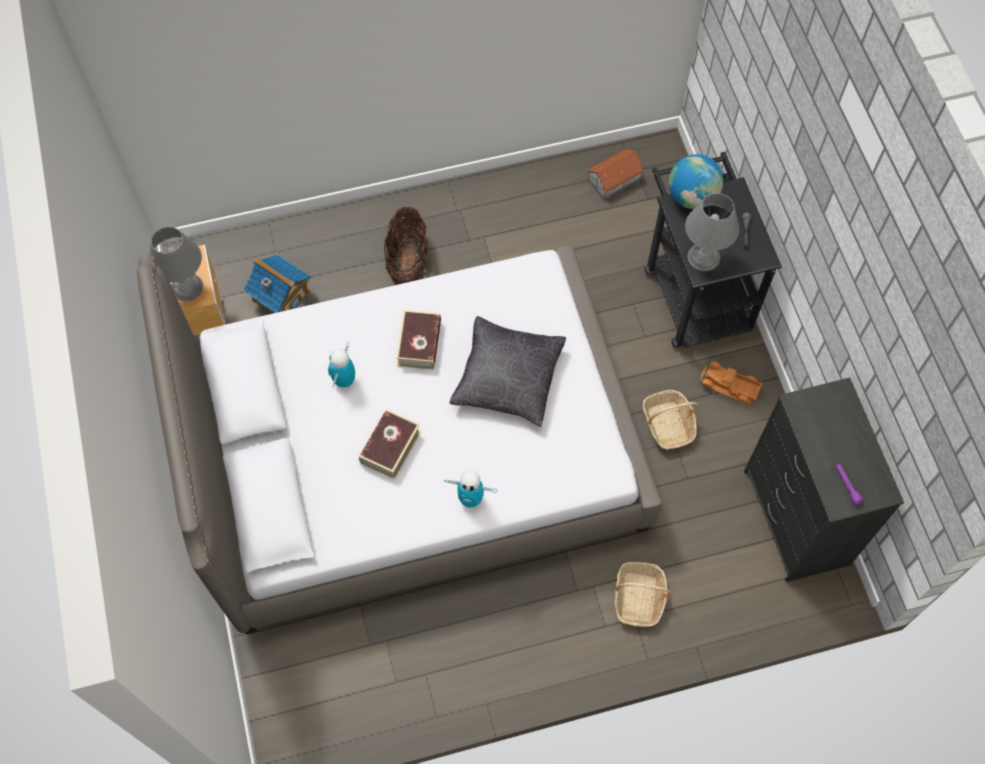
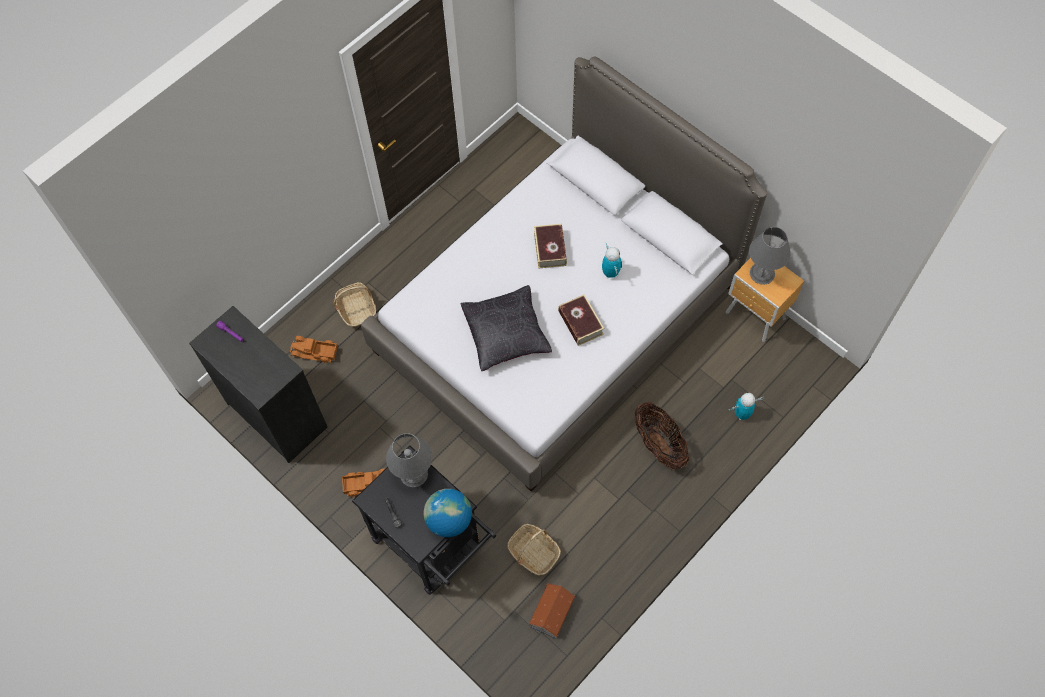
camera: 150 degrees right, 0 degrees up
toy house [243,254,311,313] -> none
toy robot [444,470,497,508] -> toy robot moved to [728,393,764,420]
basket [643,390,698,450] -> basket moved to [507,524,561,576]
none -> toy truck [290,336,338,363]

